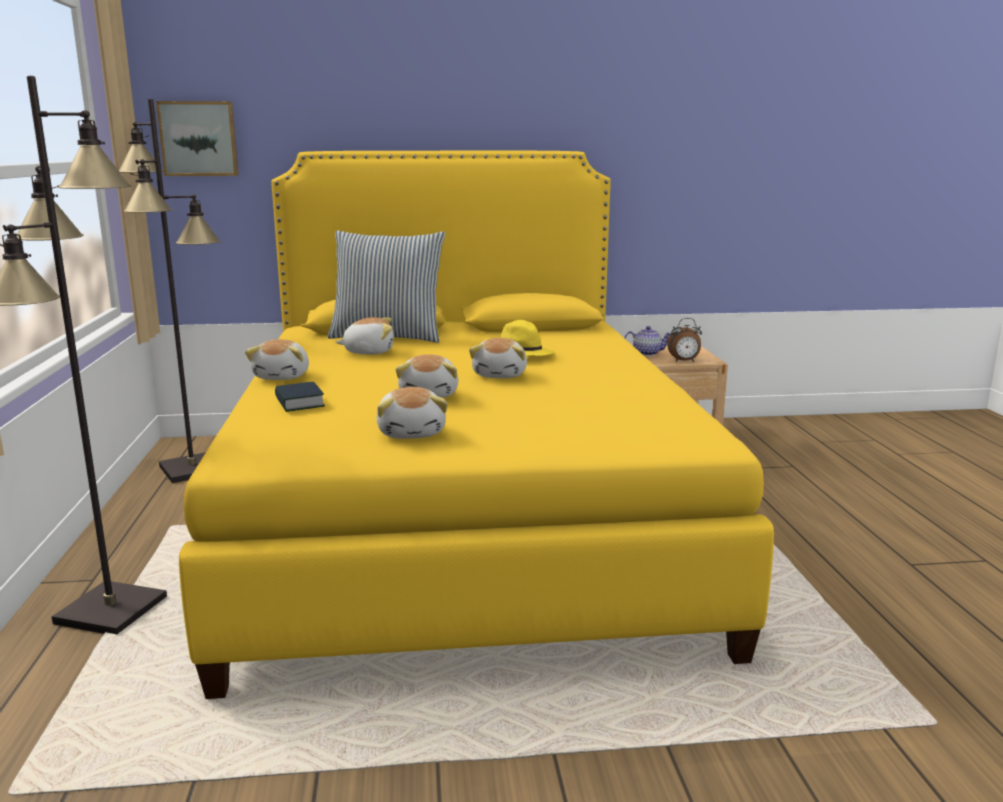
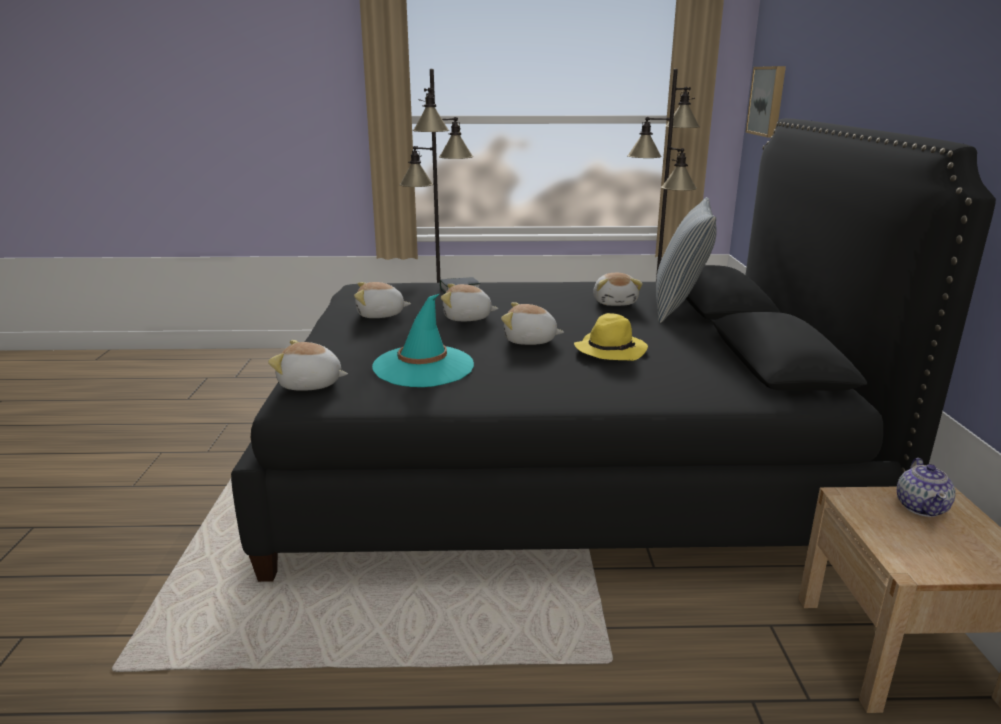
camera: 95 degrees right, 5 degrees up
yellow bed [179,151,774,699] -> black bed [231,118,996,582]
plush toy [245,339,309,380] -> plush toy moved to [268,340,348,391]
alarm clock [667,318,702,362] -> none
none -> turquoise hat [372,294,474,387]

